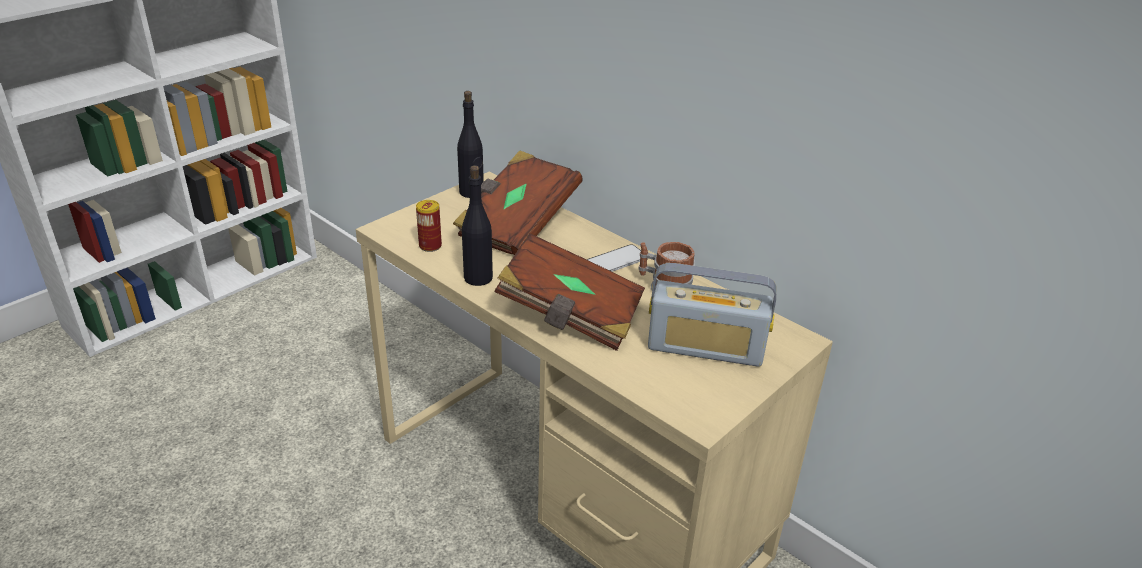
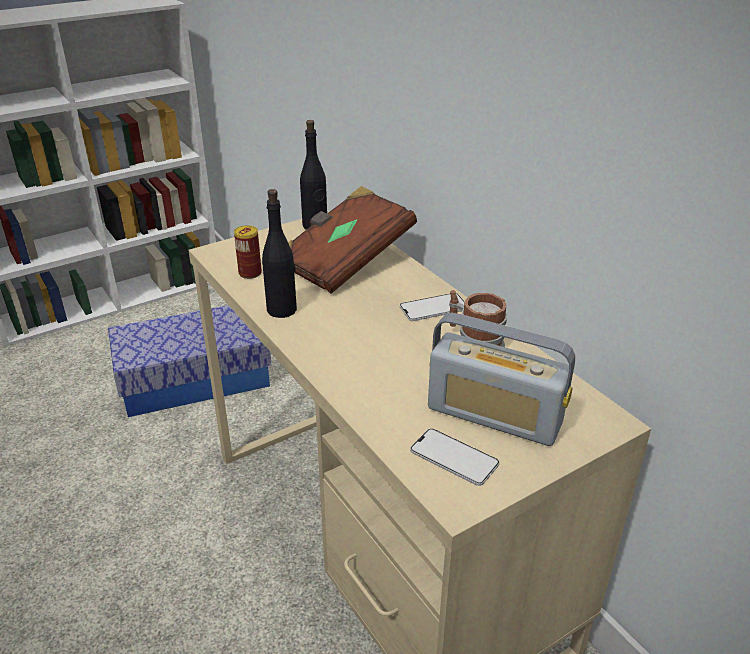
camera: 15 degrees right, 0 degrees up
brown book [494,233,645,351] -> none
none -> storage box [108,305,272,417]
none -> phone [410,429,499,486]

